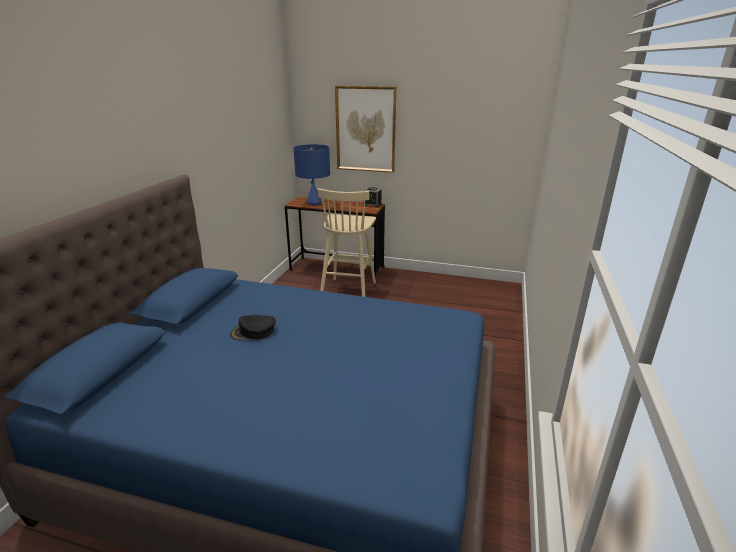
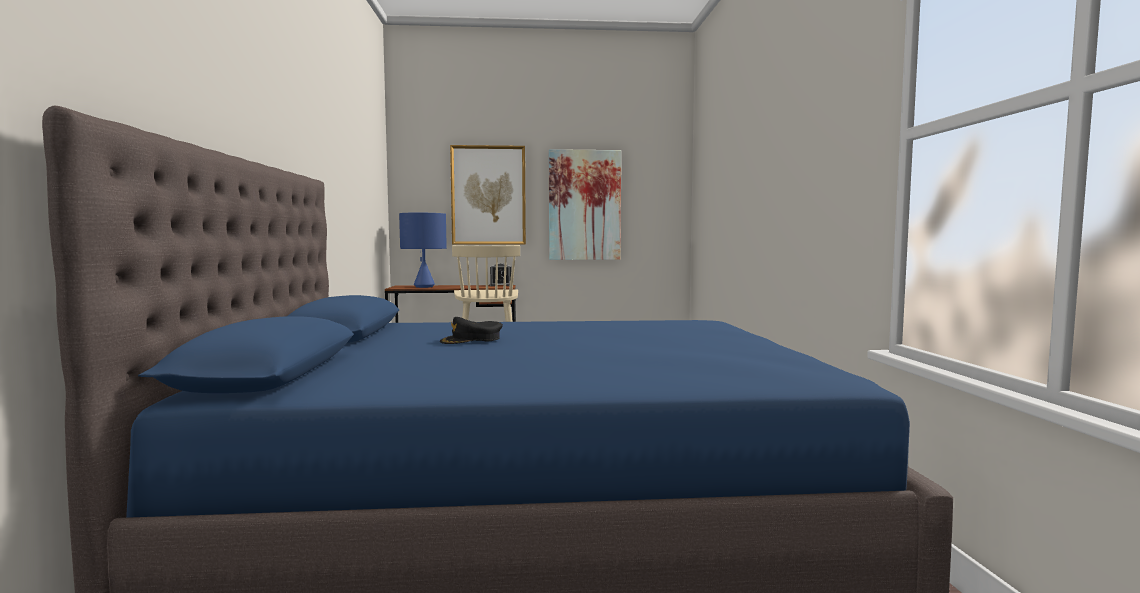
camera: 20 degrees left, 20 degrees down
none -> picture [549,149,621,260]

